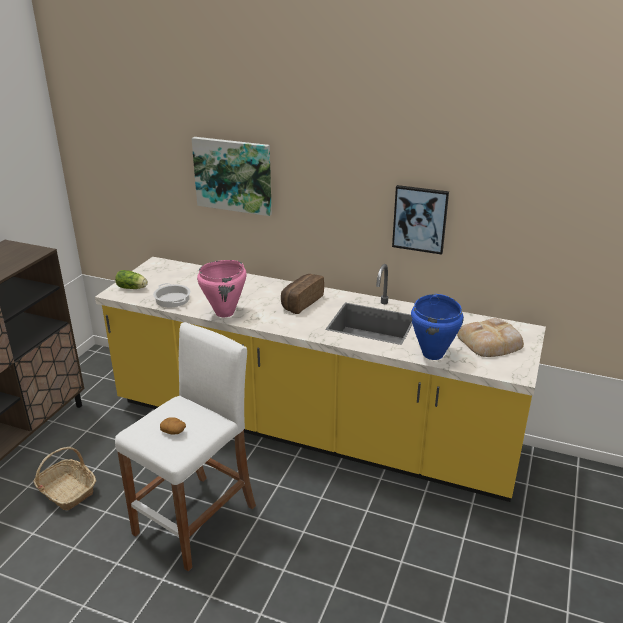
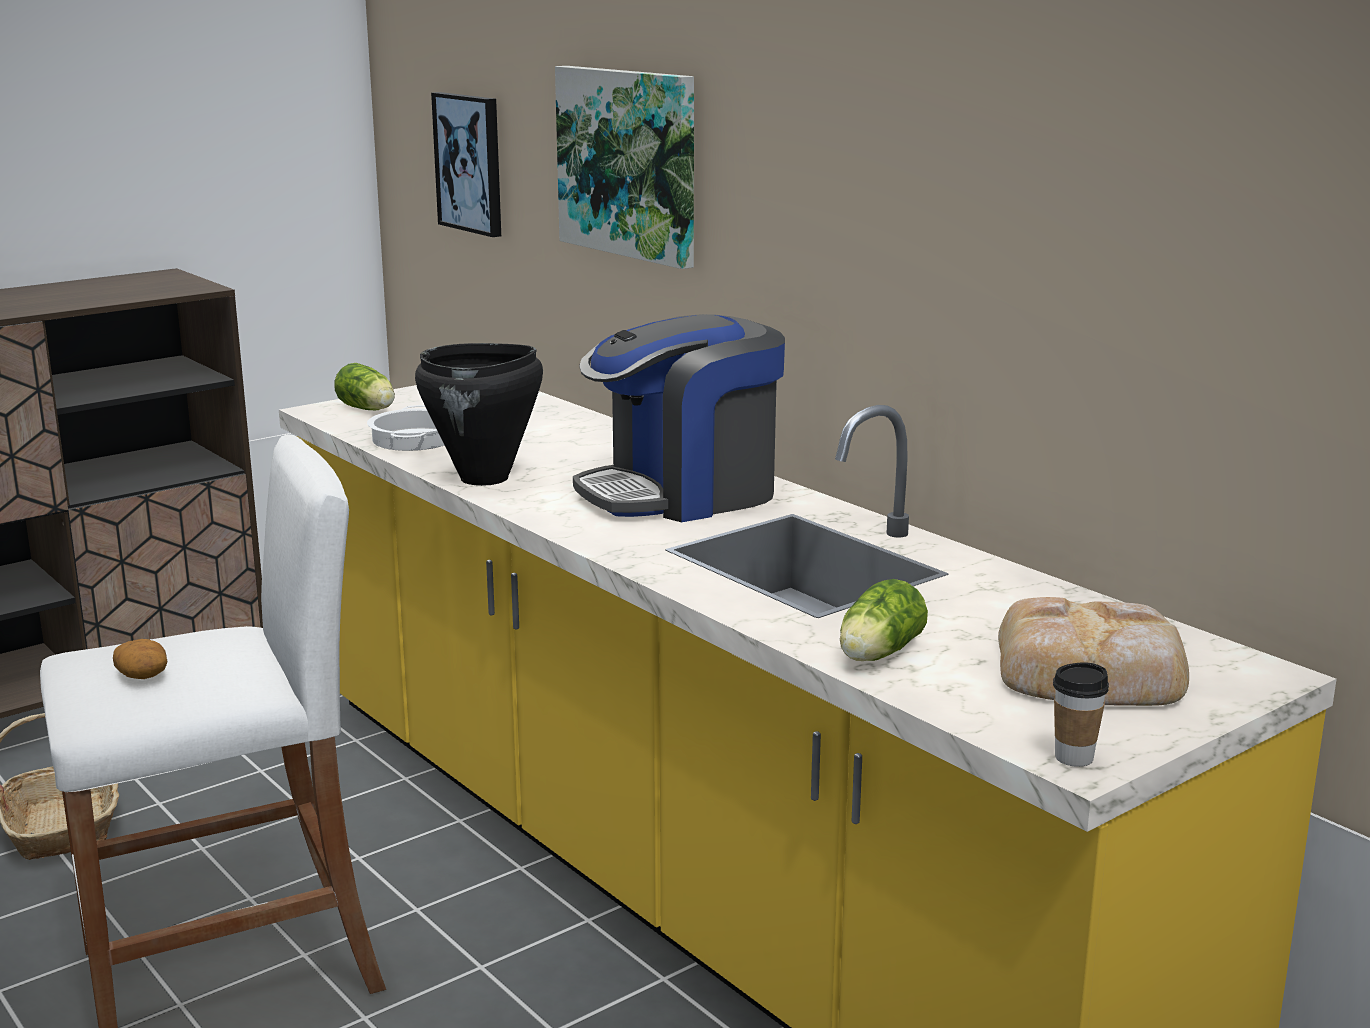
camera: 30 degrees right, 10 degrees down
pink cooking pot [197,260,247,317] -> black cooking pot [415,343,543,486]
bread [281,274,324,314] -> coffee machine [573,314,785,522]
picture [392,185,449,255] -> picture moved to [431,92,501,237]
blue cooking pot [411,294,464,360] -> lettuce [840,579,928,661]
none -> cup [1053,662,1109,767]

